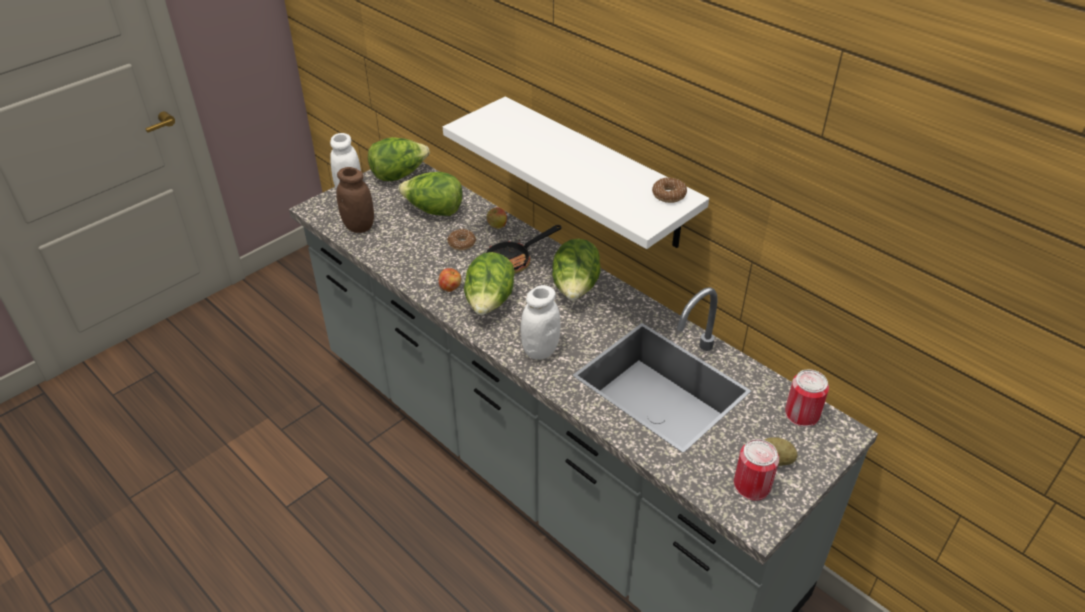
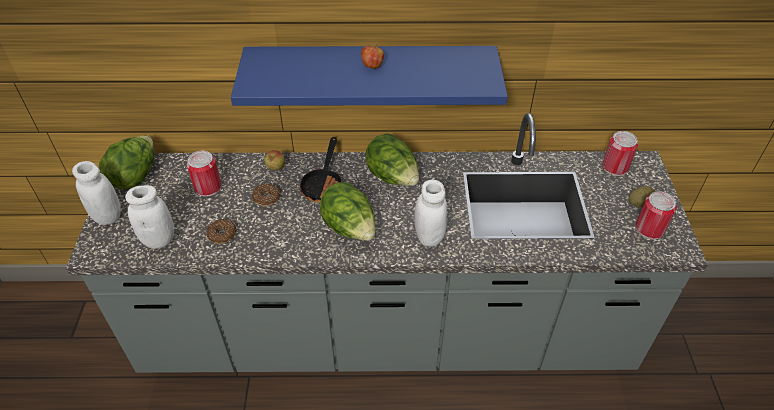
camera: 45 degrees left, 5 degrees up
brown jar [336,167,374,233] -> white jar [125,185,174,249]
lettuce [398,172,463,216] -> can [187,151,221,197]
apple [439,268,461,292] -> apple moved to [361,44,384,69]
white shelf [443,96,709,249] -> blue shelf [231,46,508,106]
donut [652,178,687,203] -> donut moved to [206,219,236,244]

